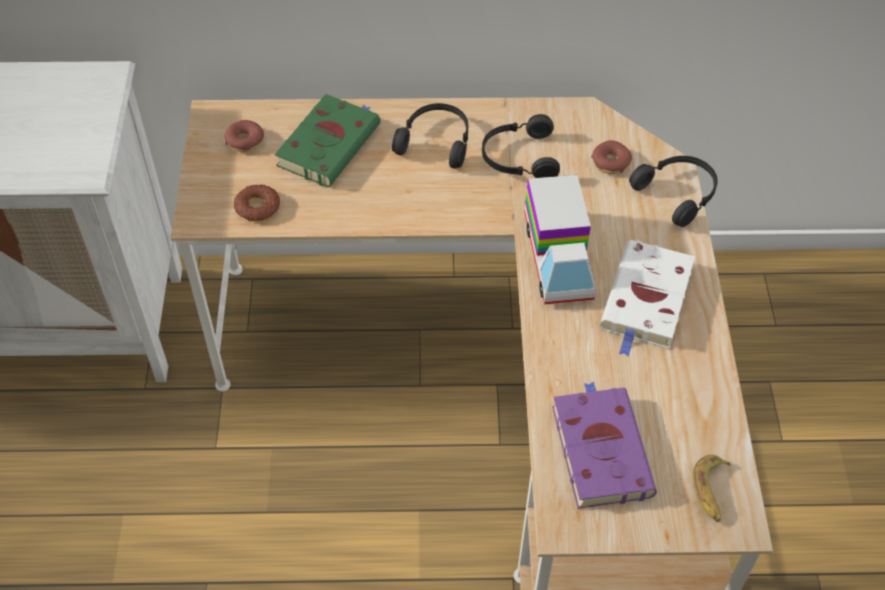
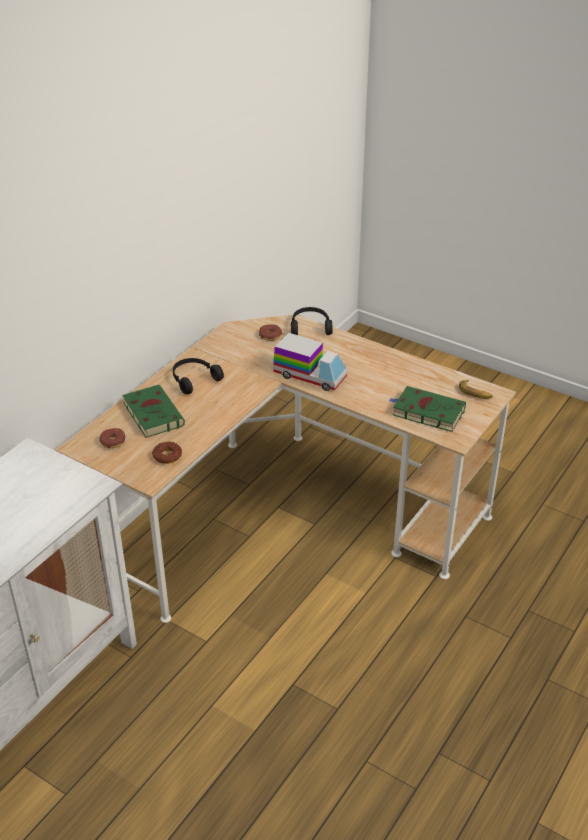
camera: 55 degrees left, 15 degrees down
black headphones [482,114,560,178] -> none
purple book [552,381,657,509] -> green book [389,386,466,432]
white book [600,240,695,357] -> none

